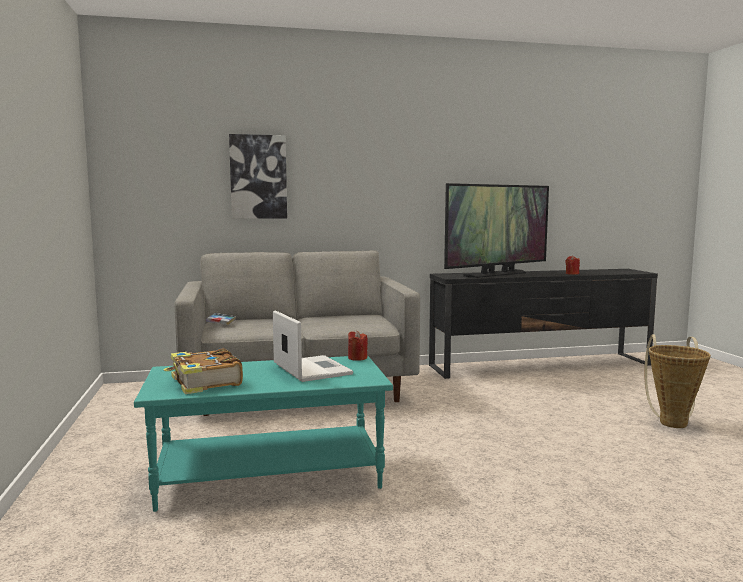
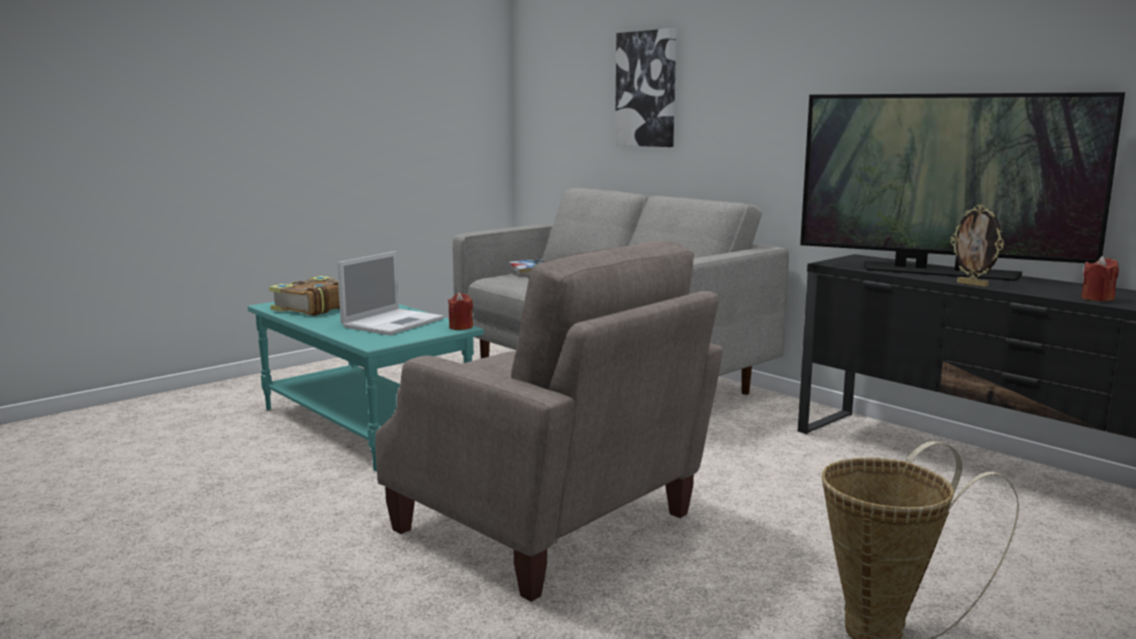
camera: 60 degrees right, 5 degrees up
none -> beige armchair [375,241,723,602]
none -> picture frame [951,205,1004,287]

